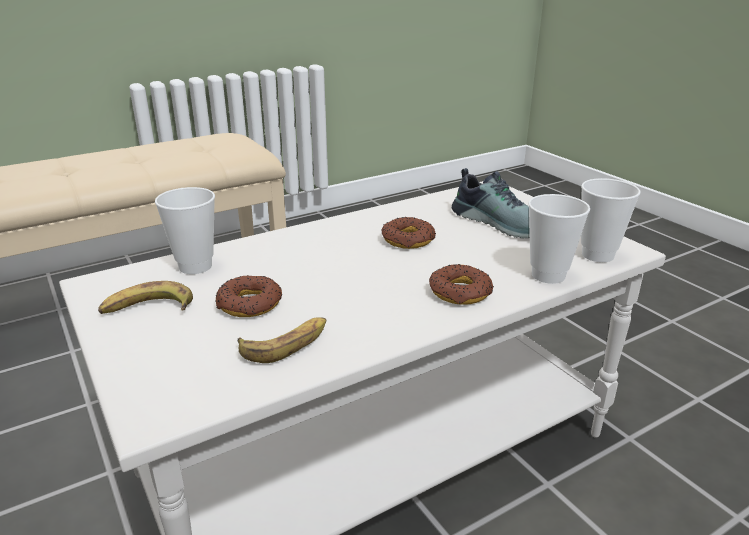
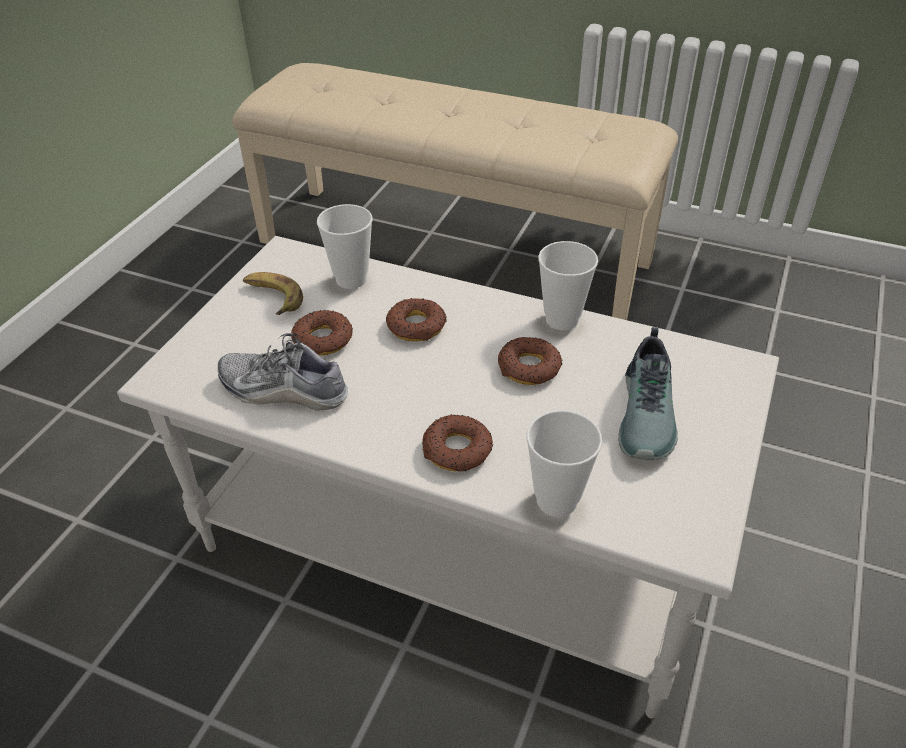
camera: 55 degrees right, 15 degrees up
banana [238,317,326,363] -> shoe [218,333,348,411]
cup [581,178,640,262] -> cup moved to [538,241,598,330]
none -> donut [386,298,447,342]

